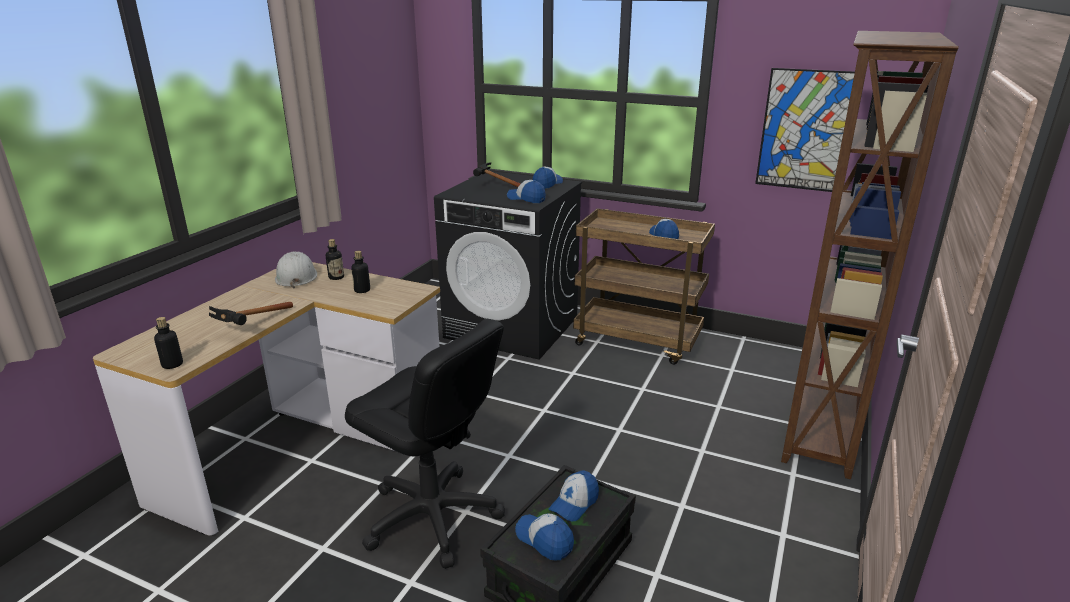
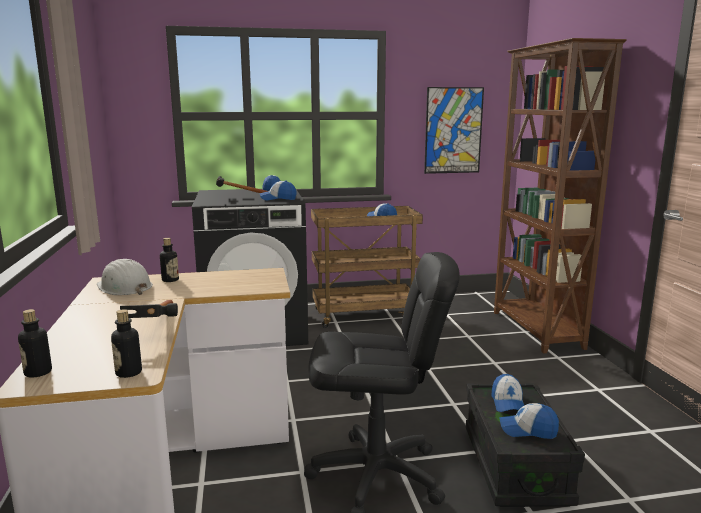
camera: 35 degrees left, 10 degrees down
bottle [351,251,370,293] -> bottle moved to [18,309,52,377]

